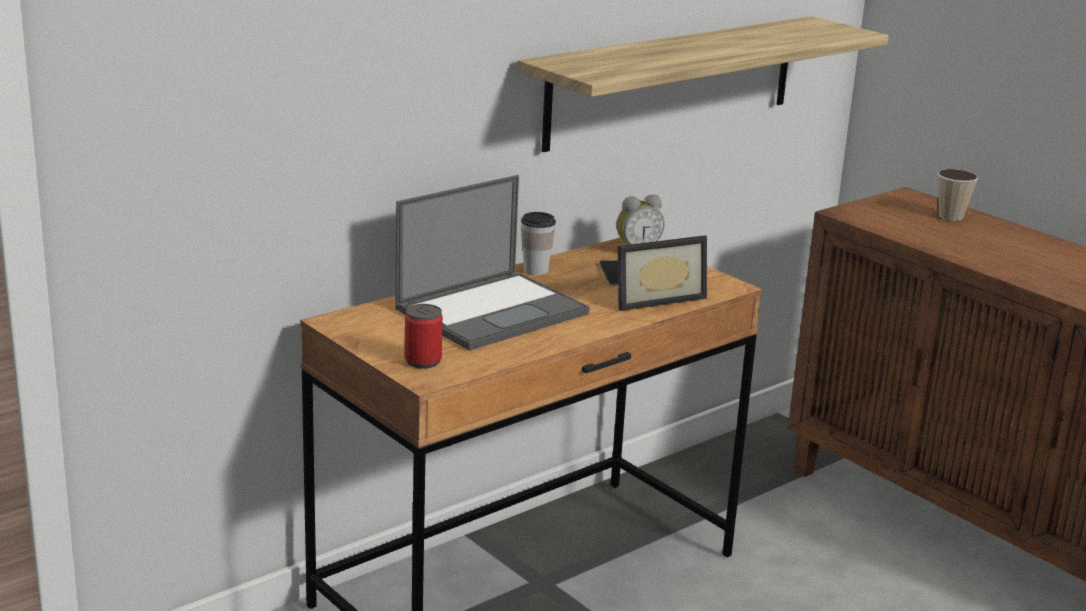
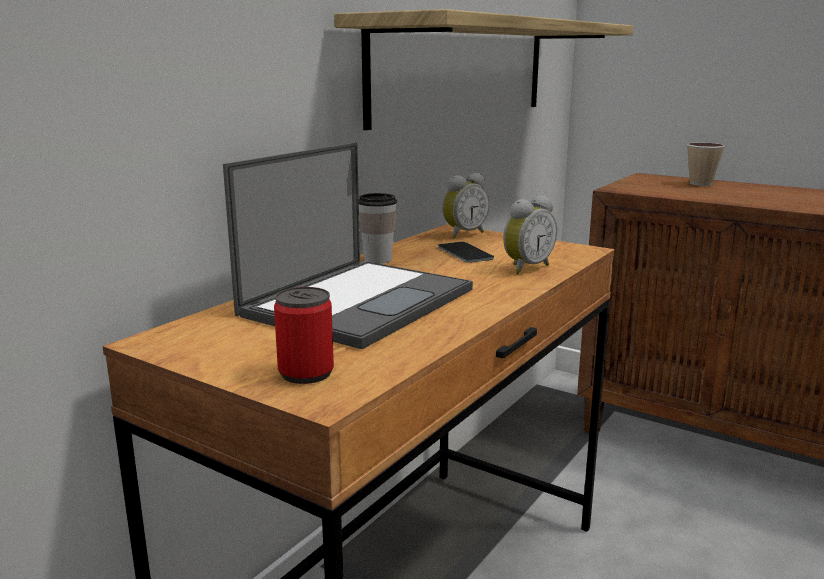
camera: 15 degrees left, 5 degrees down
picture frame [618,235,707,311] -> alarm clock [503,195,557,274]

